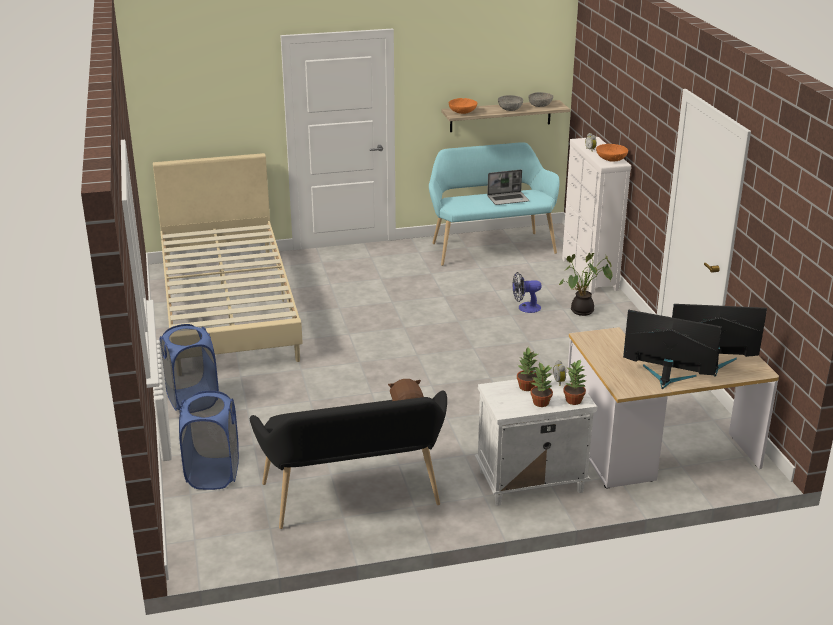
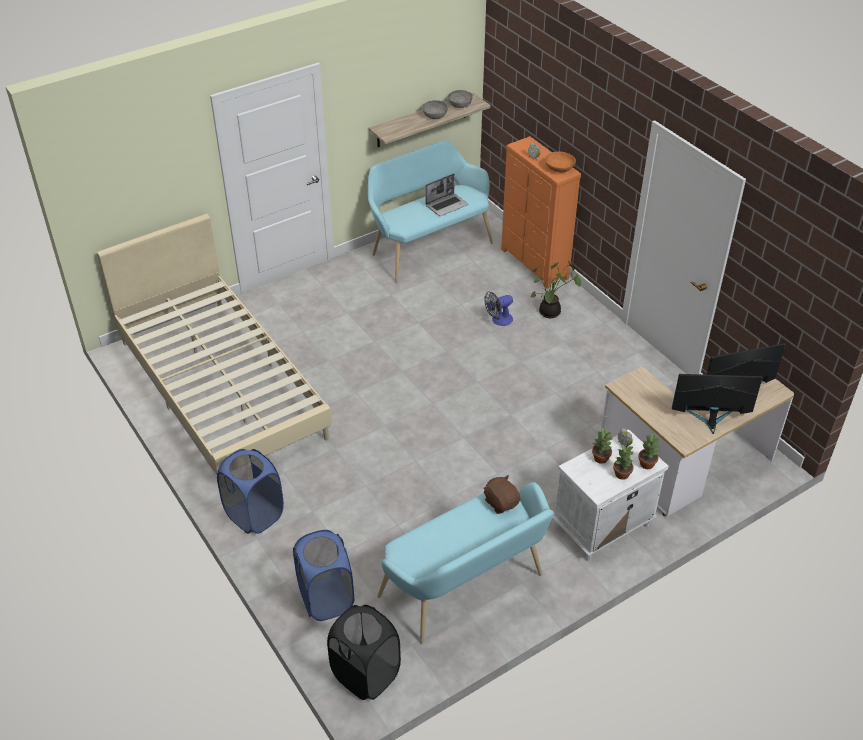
camera: 20 degrees left, 15 degrees up
black bench [250,391,447,529] -> turquoise bench [377,482,554,643]
orange bowl [449,98,477,114] -> none
white dresser [562,137,631,294] -> orange dresser [501,136,581,289]
none -> black laundry basket [327,605,401,700]

